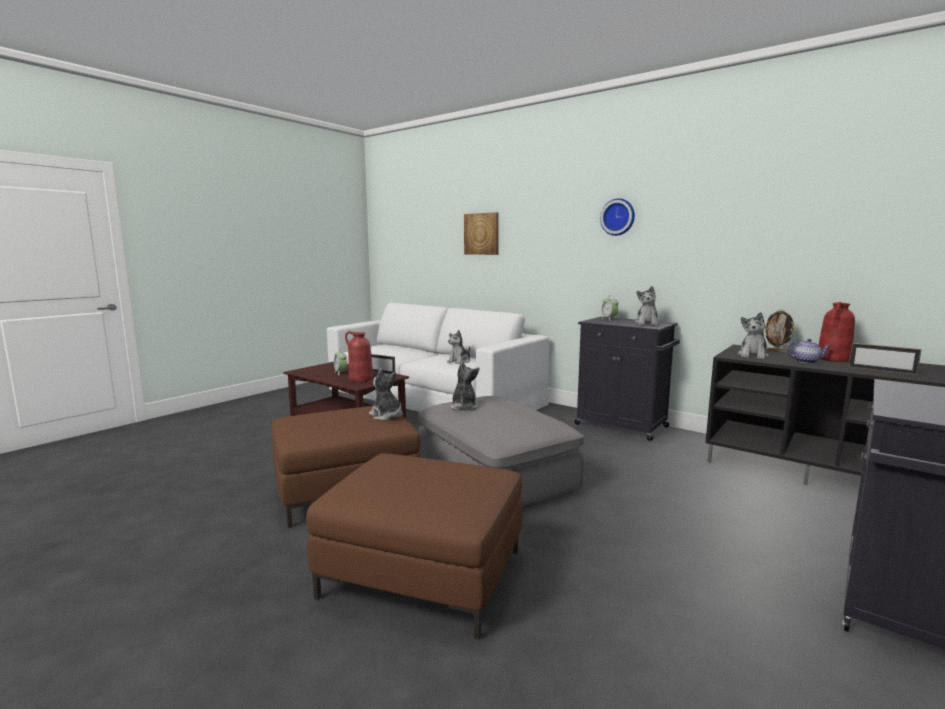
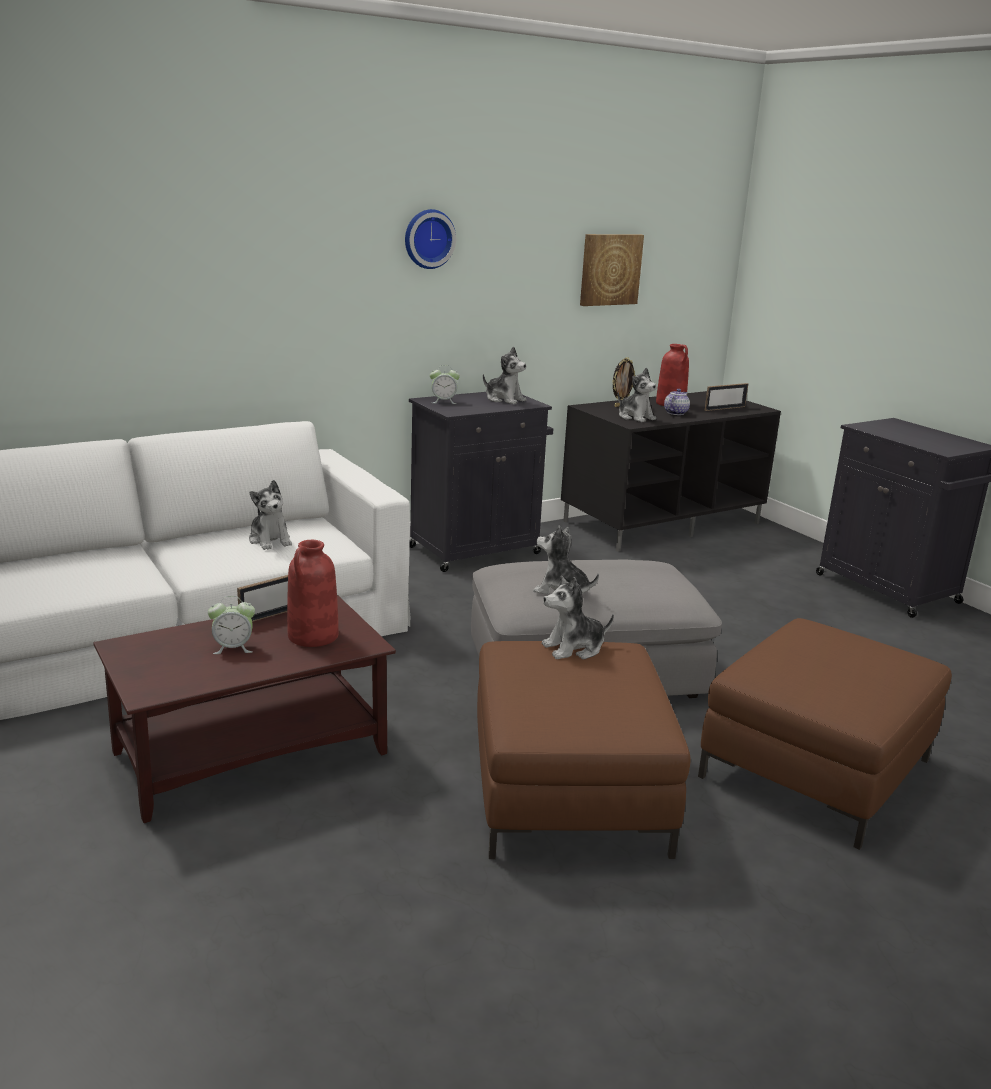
camera: 70 degrees left, 10 degrees up
picture [464,212,499,255] -> picture moved to [580,234,644,306]

